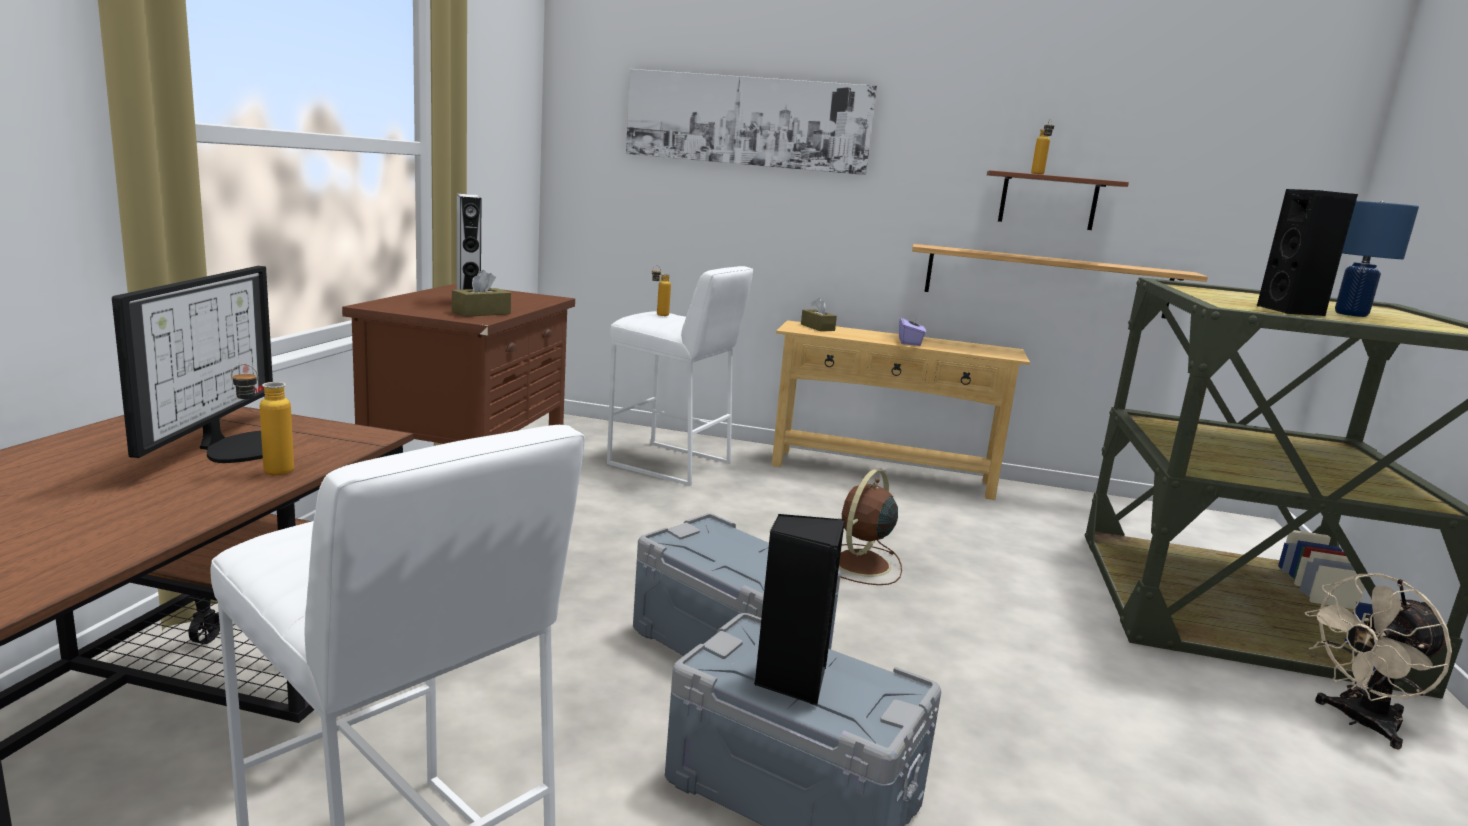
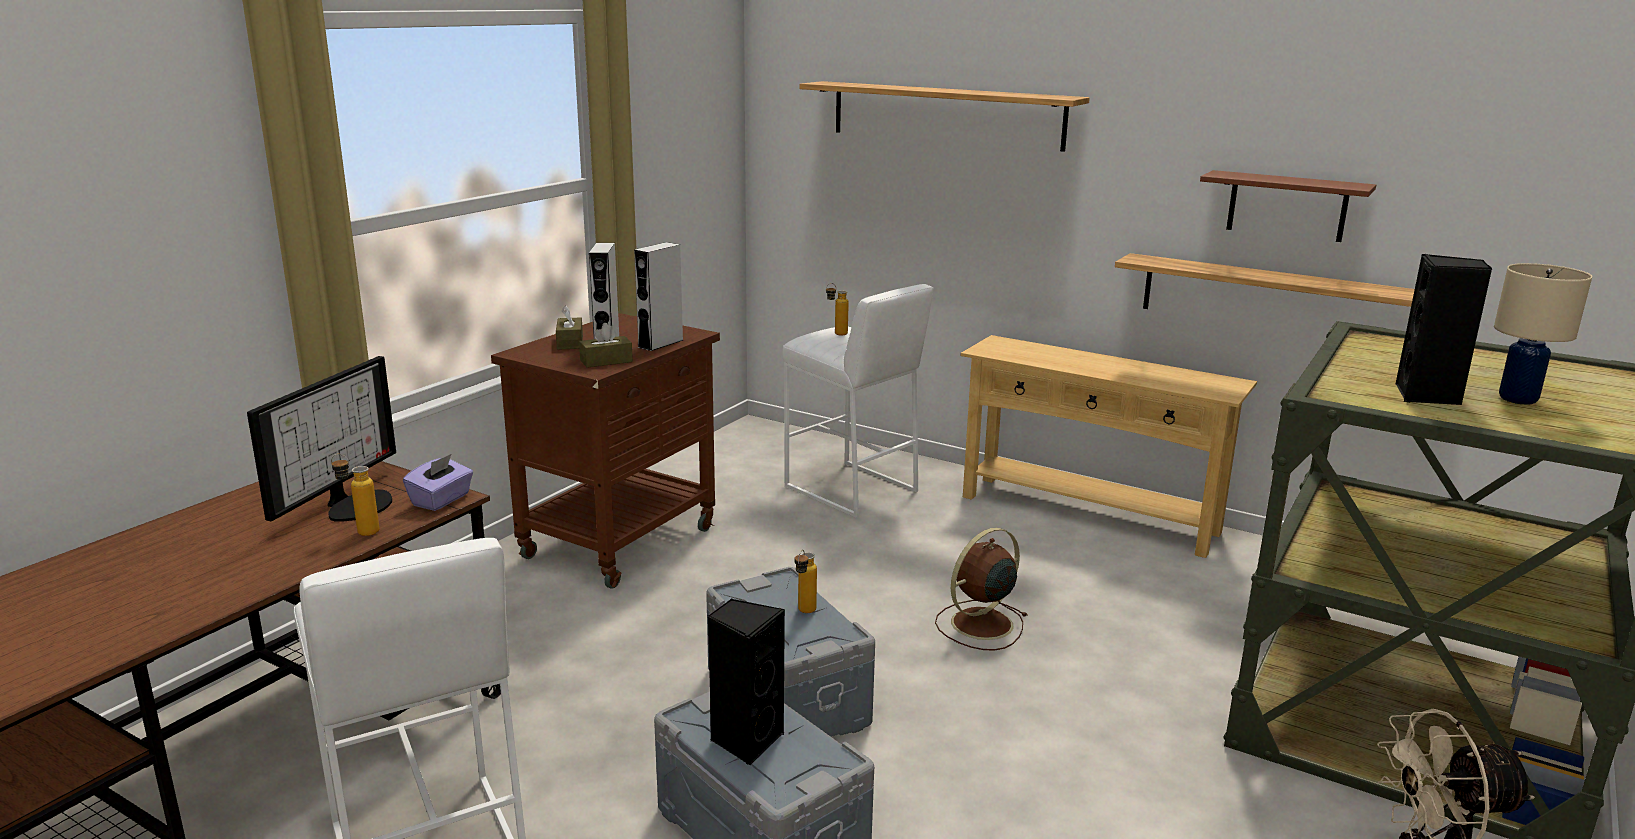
camera: 20 degrees right, 5 degrees up
picture [626,69,877,175] -> shelf [800,81,1090,152]
brown tissue box [801,298,837,331] -> brown tissue box moved to [556,305,583,350]
purple tissue box [899,314,926,346] -> purple tissue box moved to [403,454,473,511]
bottle [1031,119,1054,175] -> bottle moved to [795,550,817,613]
blue table lamp [1335,201,1419,317] -> beige table lamp [1494,263,1592,405]
none -> grey speaker [634,242,683,351]

